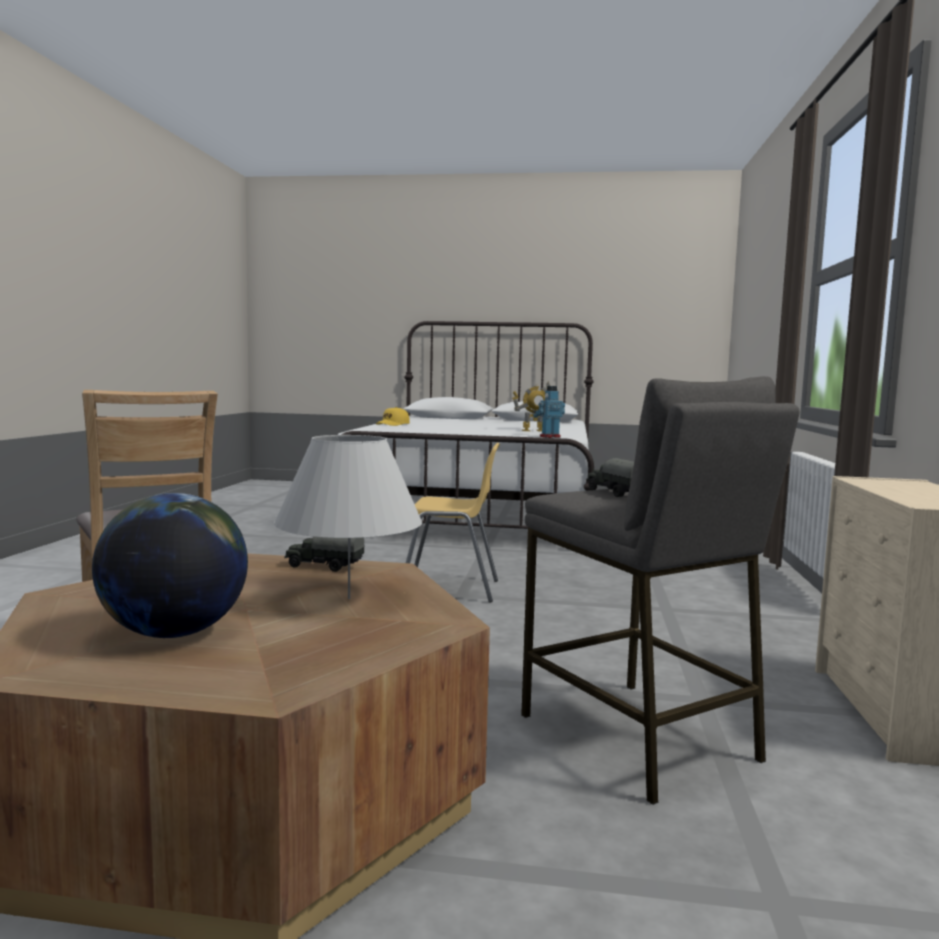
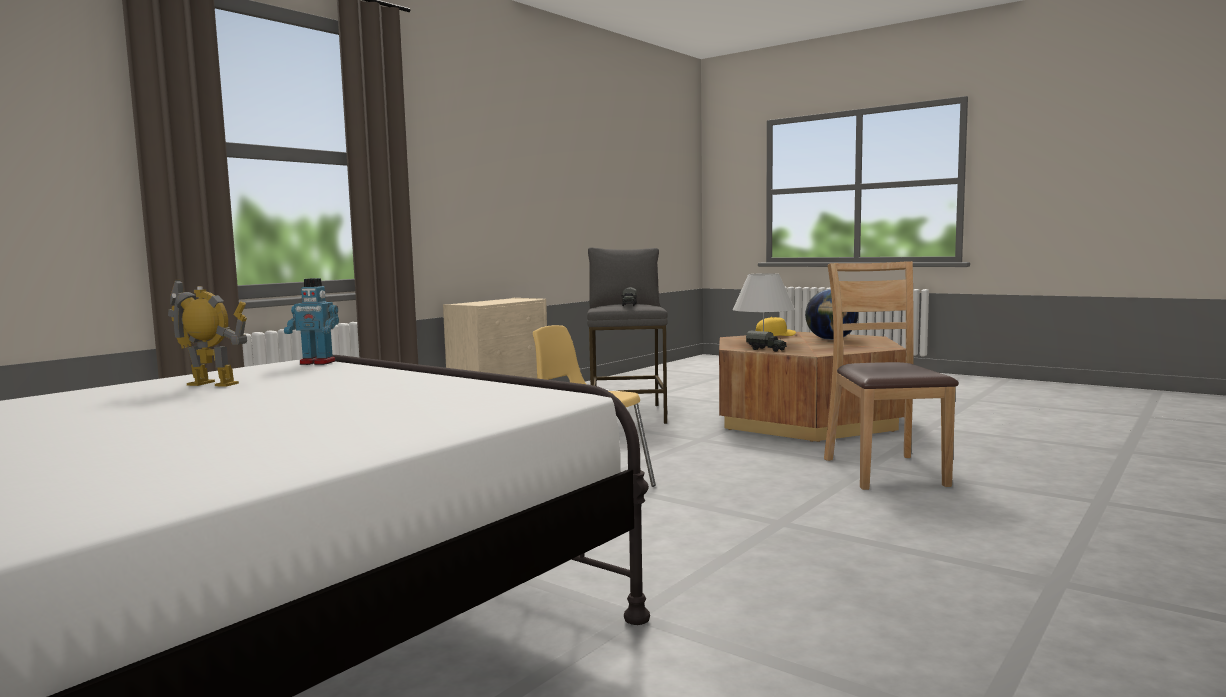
camera: 150 degrees left, 0 degrees up
yellow cap [376,407,410,426] -> yellow cap moved to [756,317,796,336]

